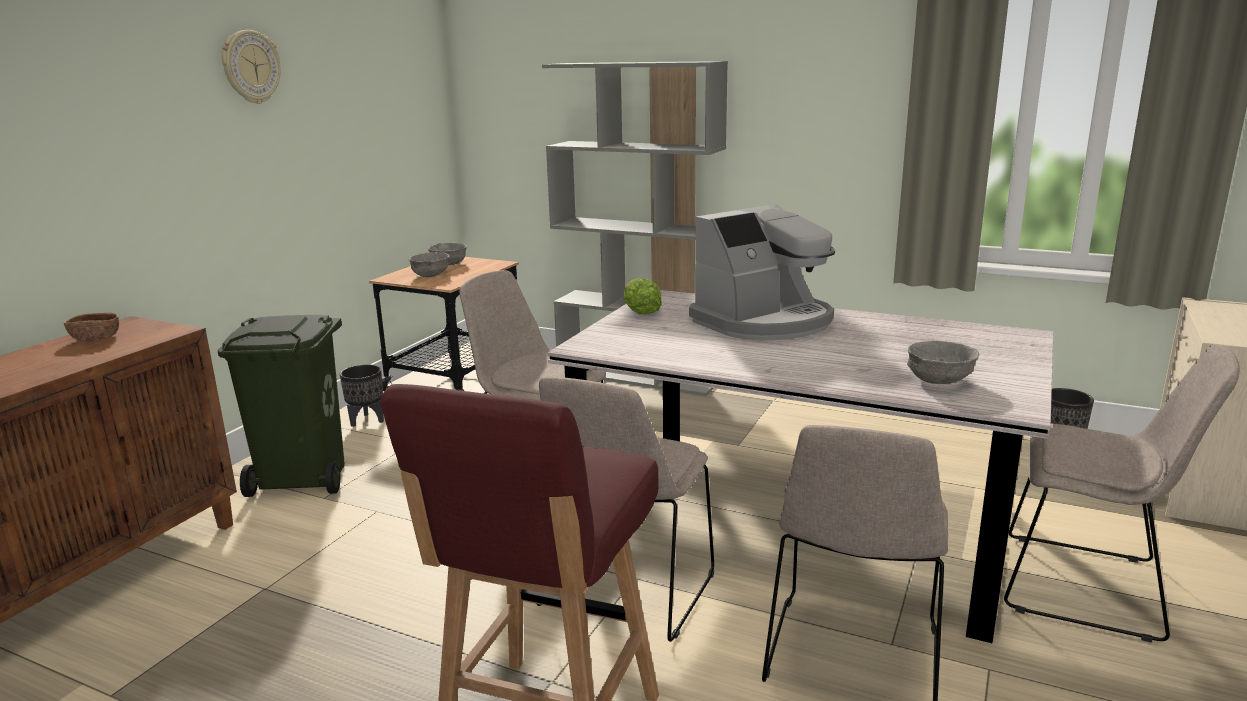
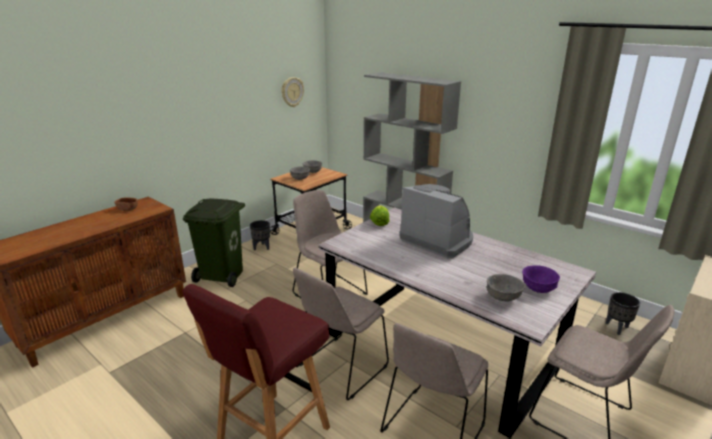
camera: 15 degrees right, 5 degrees up
wall clock [222,30,281,104] -> wall clock moved to [282,77,304,107]
coffee machine [689,204,835,341] -> coffee machine turned 120 degrees counterclockwise [399,184,473,258]
none -> purple bowl [522,265,560,293]

